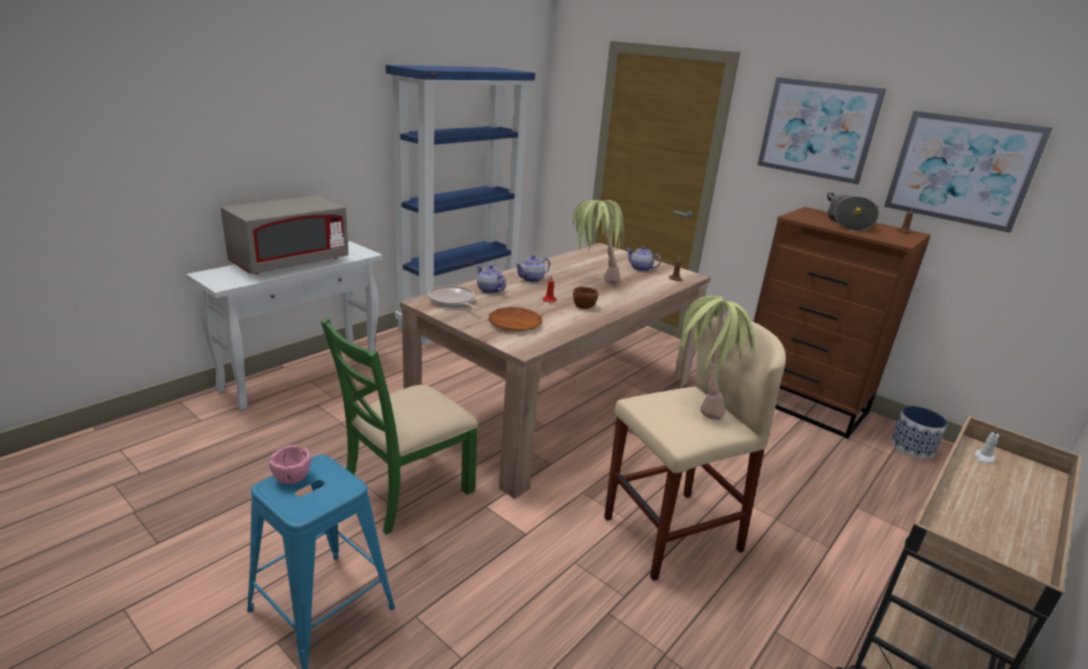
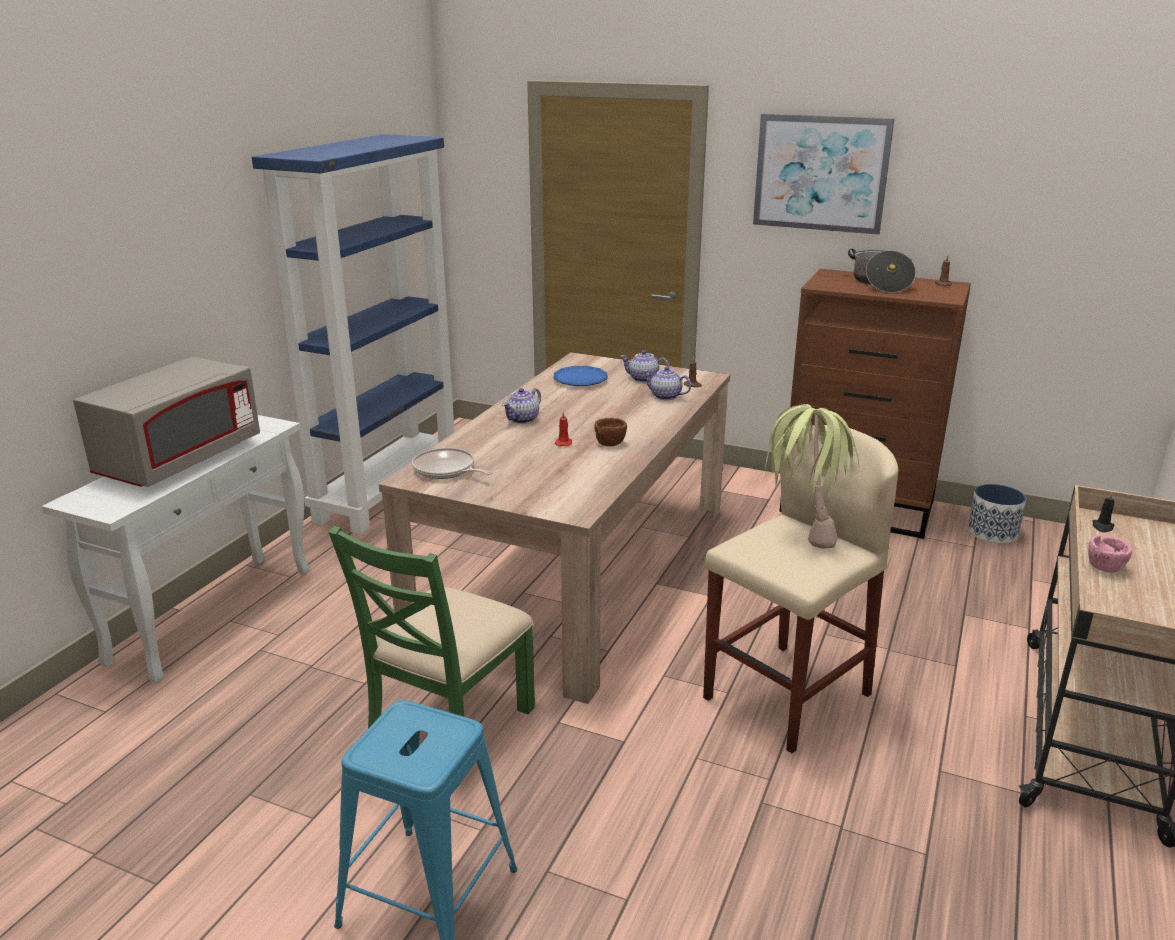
camera: 15 degrees left, 0 degrees up
pink bowl [269,445,311,484] -> pink bowl moved to [1088,535,1132,573]
teapot [476,265,506,294] -> teapot moved to [643,367,691,400]
brown plate [488,307,542,331] -> none
potted plant [572,200,624,284] -> none
picture [884,111,1052,233] -> none
white candle [974,428,999,464] -> black candle [1093,492,1115,533]
none -> blue plate [553,366,608,386]

